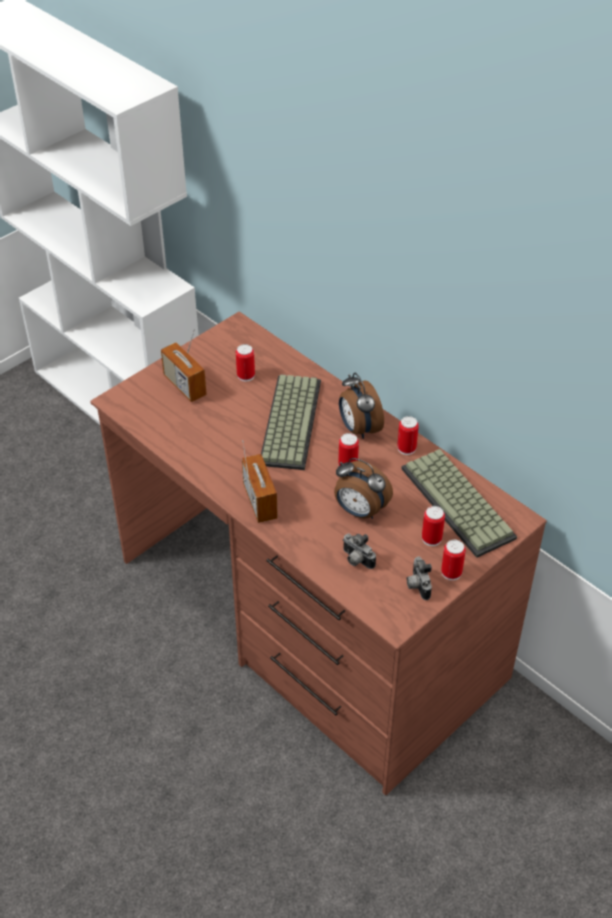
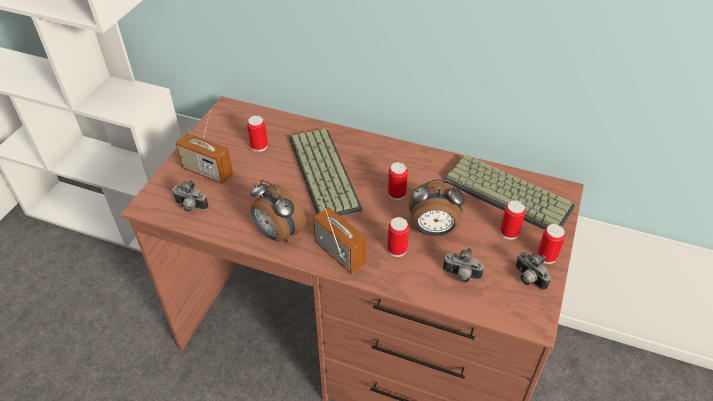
camera: 25 degrees left, 0 degrees up
alarm clock [339,373,384,439] -> alarm clock moved to [250,180,306,243]
can [397,416,419,455] -> can moved to [387,217,409,257]
none -> camera [172,180,209,212]

